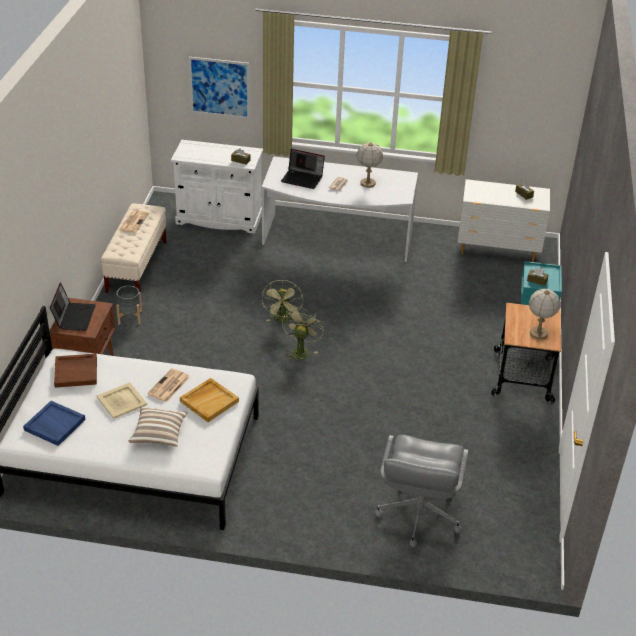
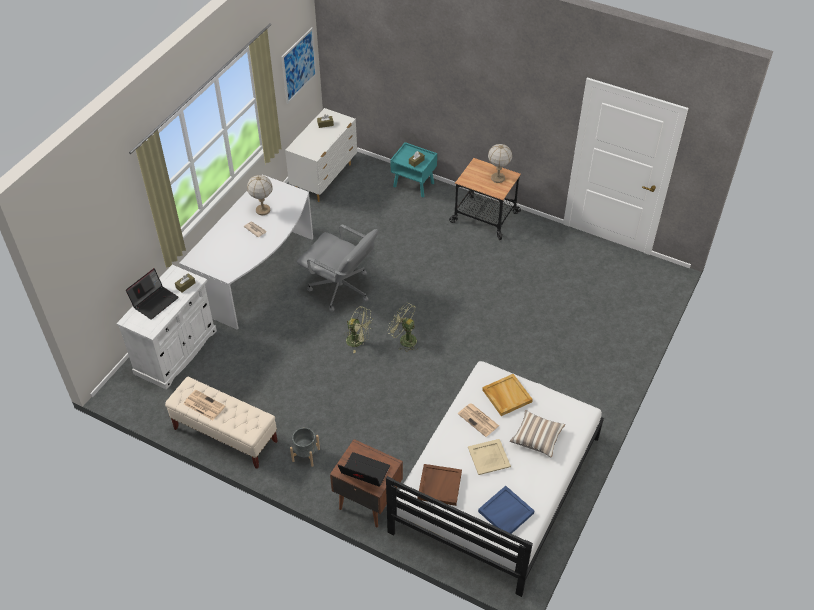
camera: 70 degrees left, 10 degrees up
picture [189,57,250,119] -> picture moved to [281,27,317,104]
laptop [281,149,325,189] -> laptop moved to [126,268,179,320]
grey office chair [375,435,468,547] -> grey office chair moved to [297,224,378,312]

